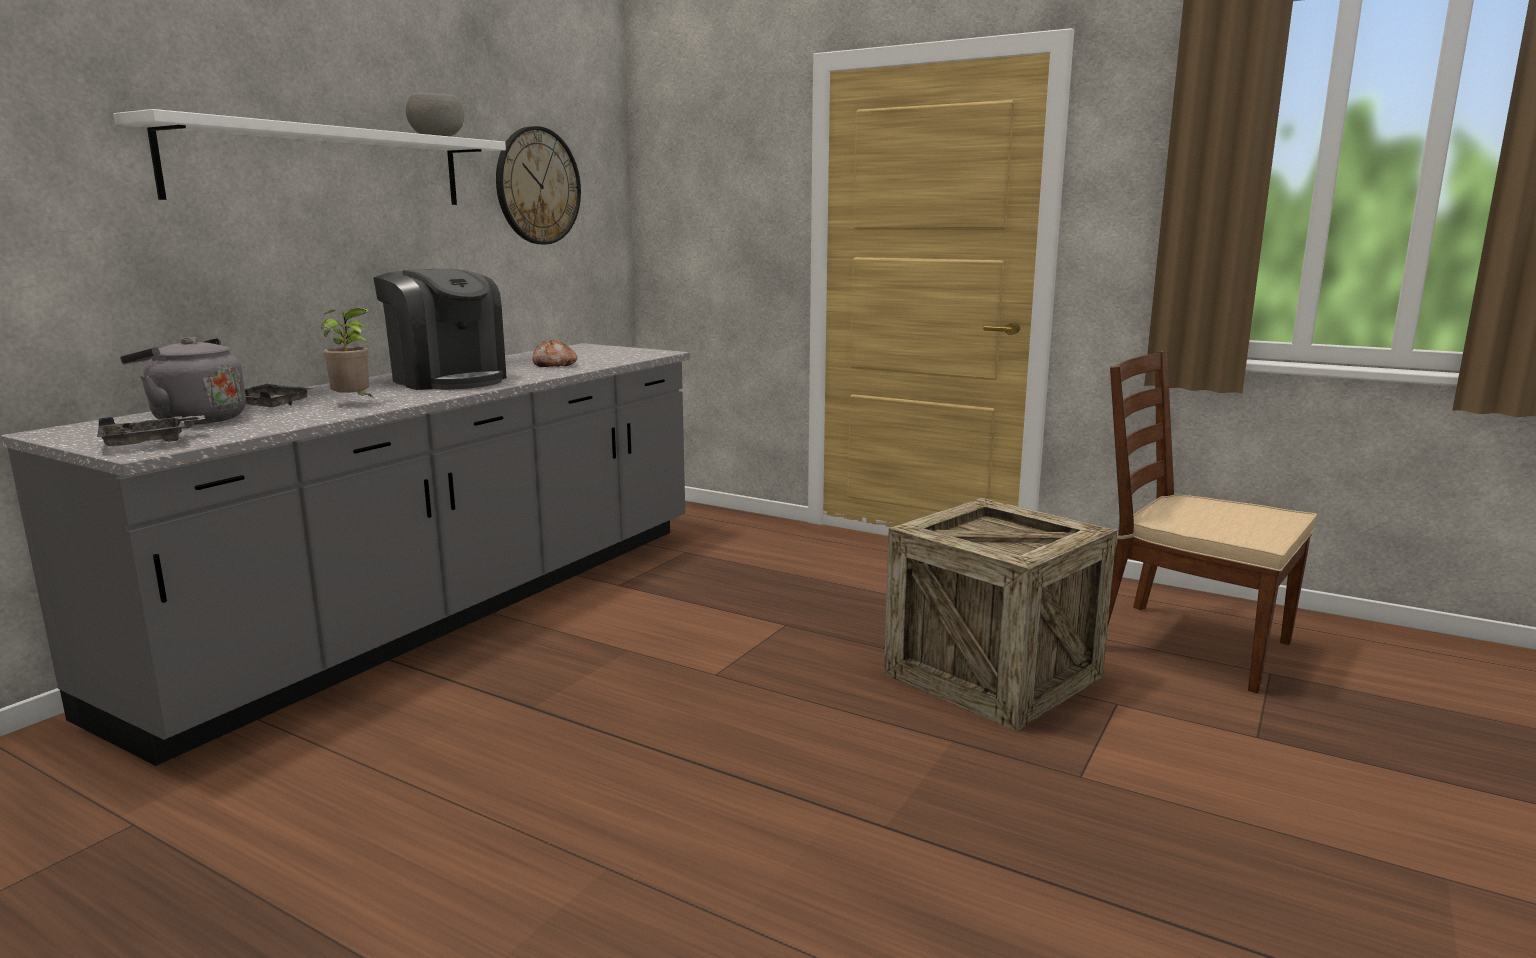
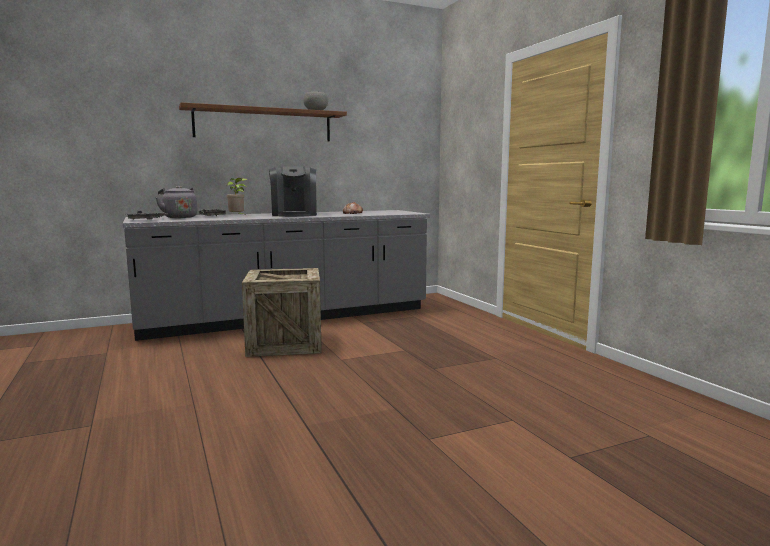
camera: 35 degrees right, 5 degrees down
white shelf [113,109,506,205] -> brown shelf [179,102,347,142]
wall clock [496,126,581,244] -> none
crate [884,498,1117,731] -> crate moved to [242,268,322,357]
brown chair [1108,351,1317,693] -> none

